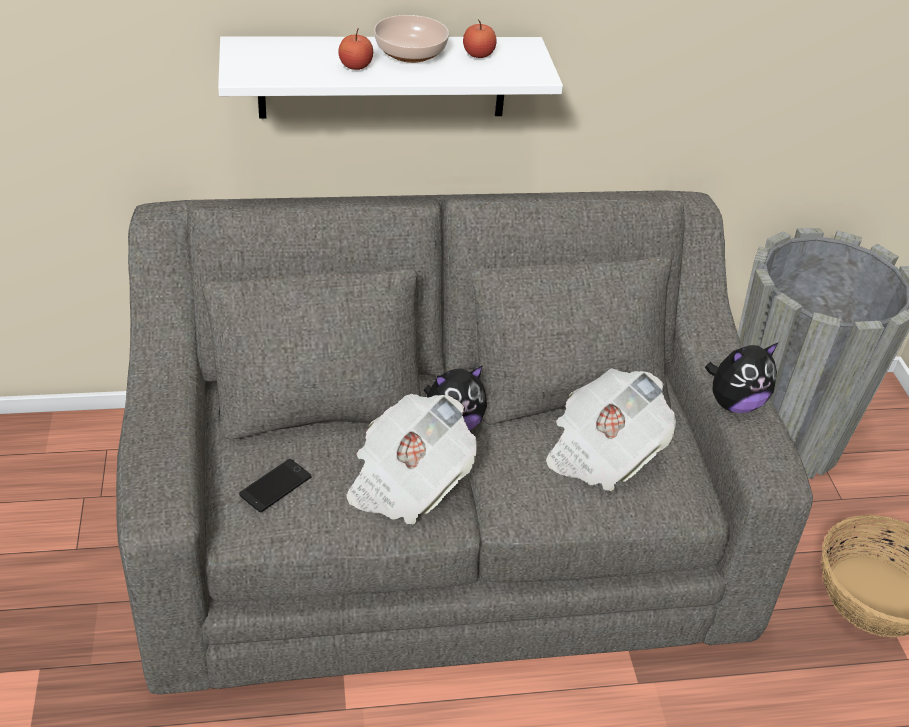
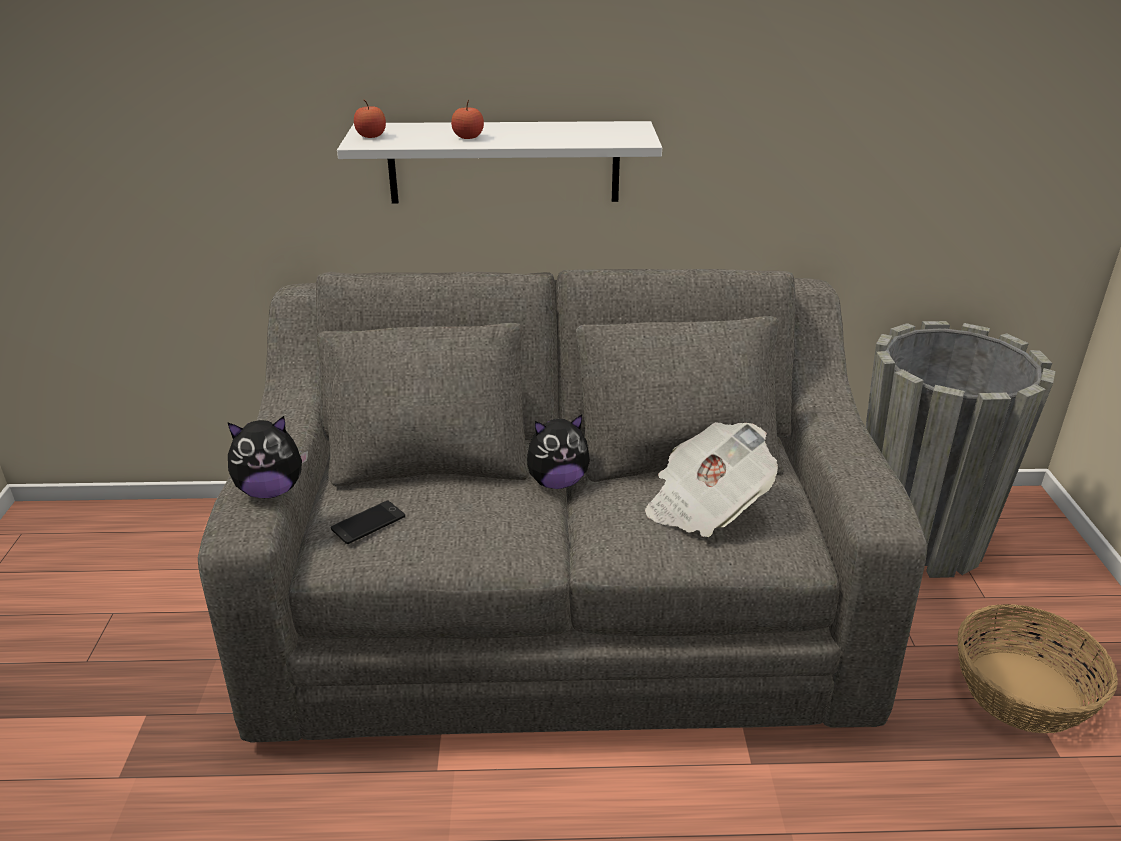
camera: 10 degrees right, 10 degrees down
newspaper [346,394,477,525] -> none
bowl [374,15,449,63] -> none
apple [463,20,496,58] -> apple moved to [354,100,386,138]
plush toy [705,342,779,413] -> plush toy moved to [228,416,308,498]

